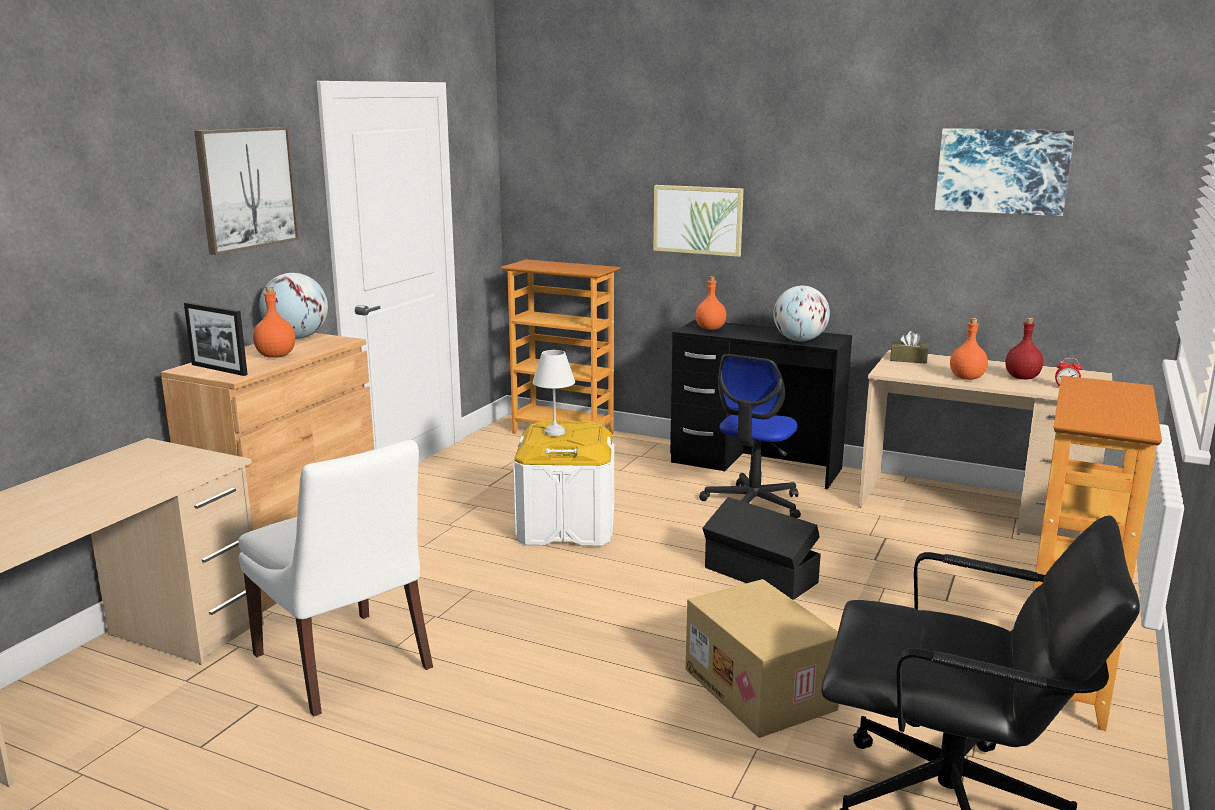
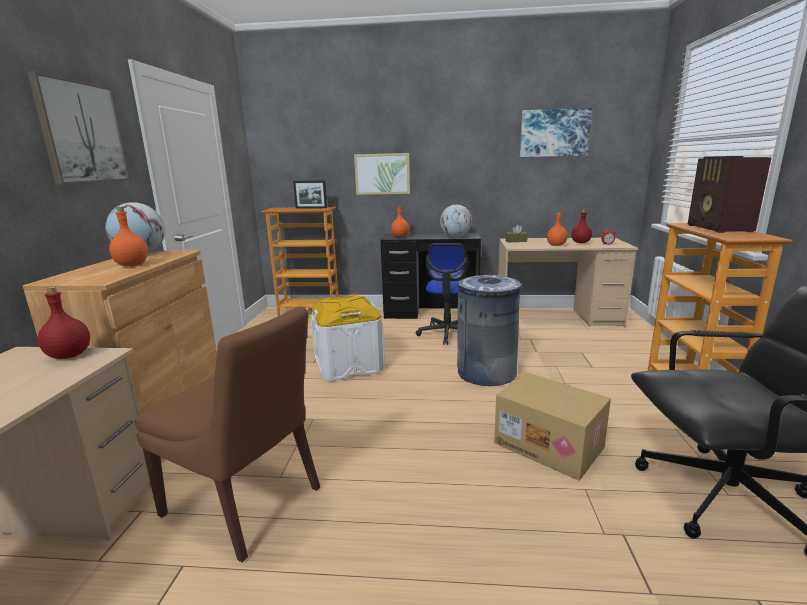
camera: 20 degrees left, 0 degrees up
picture frame [184,302,248,376] -> picture frame moved to [293,180,327,209]
white chair [238,440,433,717] -> brown chair [135,306,320,563]
white table lamp [532,350,575,436] -> none
black storage box [703,497,821,600] -> grey trash can [457,275,521,386]
none -> red bottle [38,287,90,359]
none -> radio [688,156,772,233]

